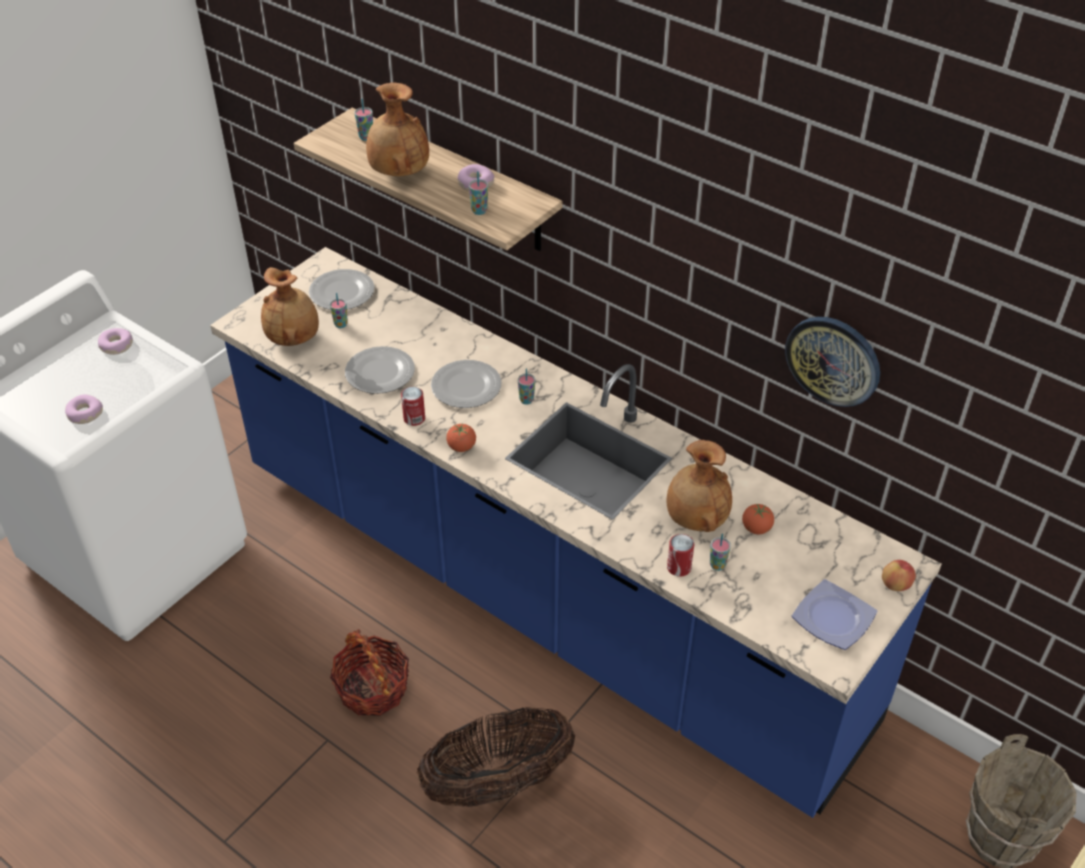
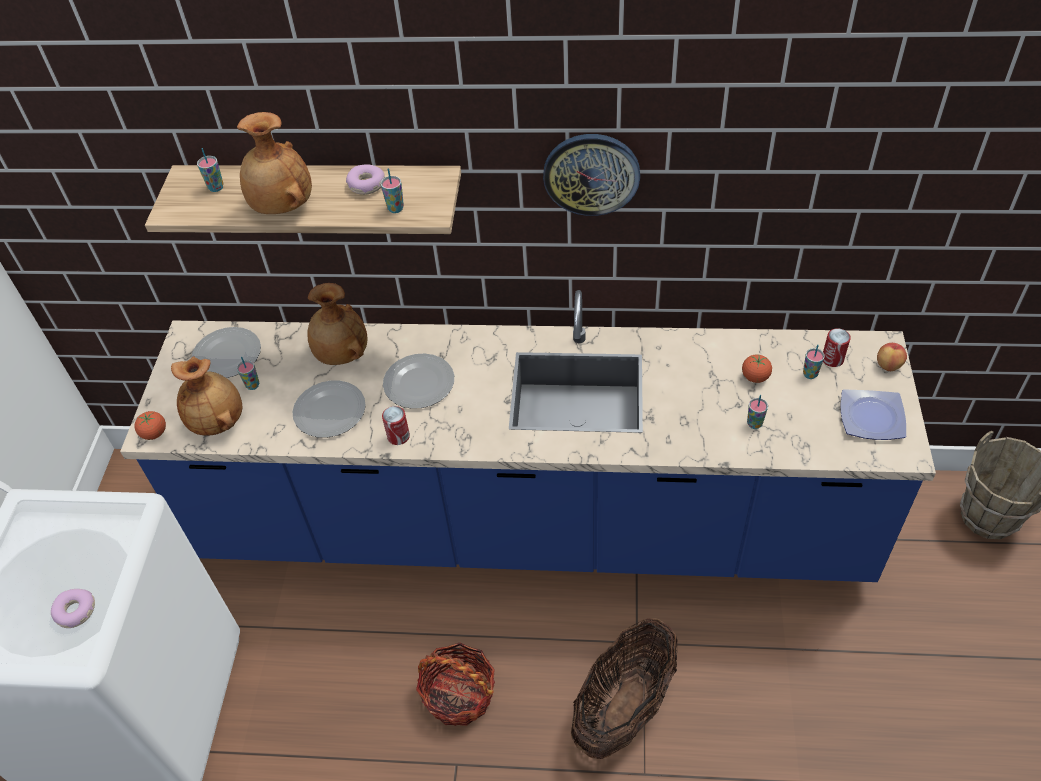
camera: 30 degrees left, 5 degrees up
donut [98,328,133,355] -> none
tomato [446,424,476,452] -> tomato moved to [135,411,166,440]
cup [518,368,535,404] -> cup moved to [803,345,825,379]
brown vase [667,440,732,532] -> brown vase moved to [307,283,368,365]
can [667,534,694,577] -> can moved to [823,328,851,367]
wall clock [785,317,880,407] -> wall clock moved to [543,134,640,216]

